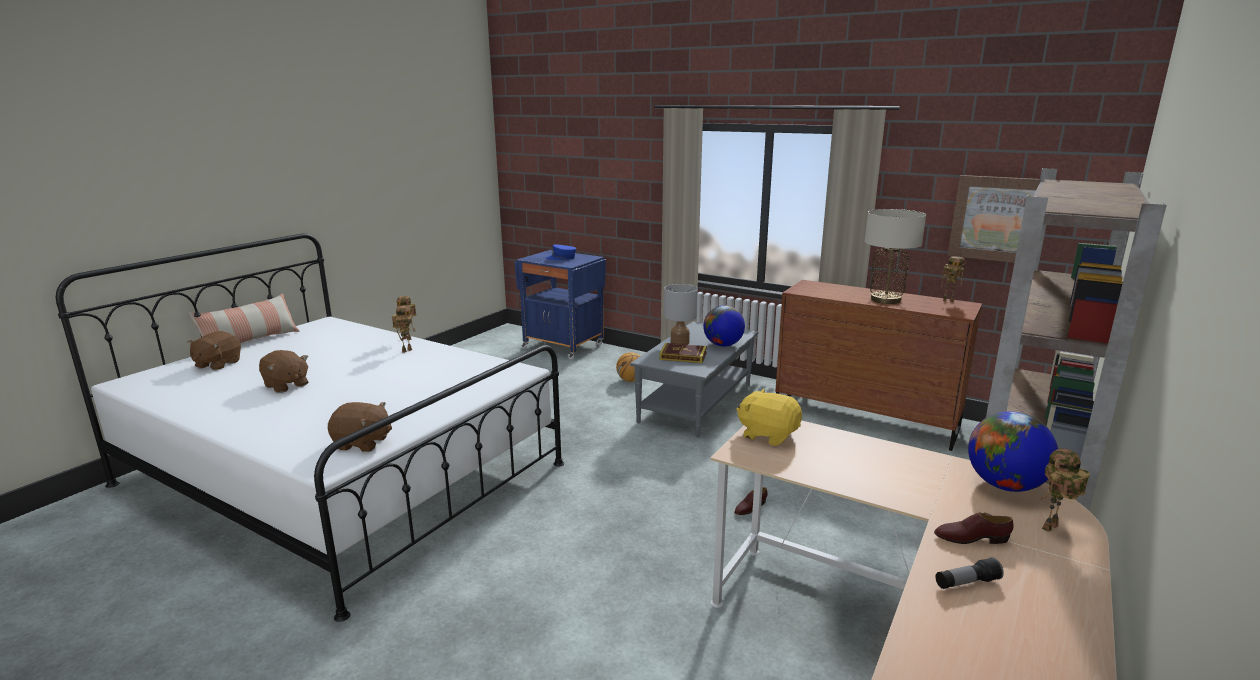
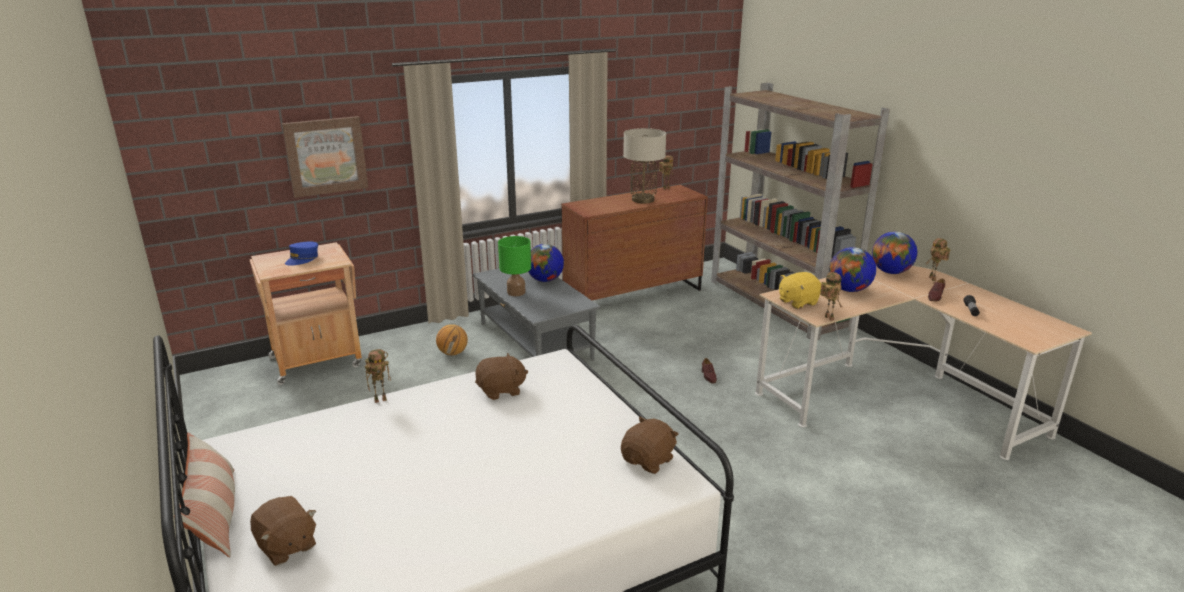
camera: 60 degrees left, 5 degrees up
brown plush toy [259,350,308,393] -> brown plush toy moved to [475,353,528,400]
toy robot [392,305,416,353] -> toy robot moved to [820,272,842,321]
blue cart [514,250,606,359] -> brown cart [250,242,362,385]
book [659,343,707,363] -> none
grey table lamp [664,284,698,345] -> green table lamp [498,236,531,296]
picture [948,175,1040,263] -> picture moved to [282,116,368,198]
none -> globe [829,247,876,292]

